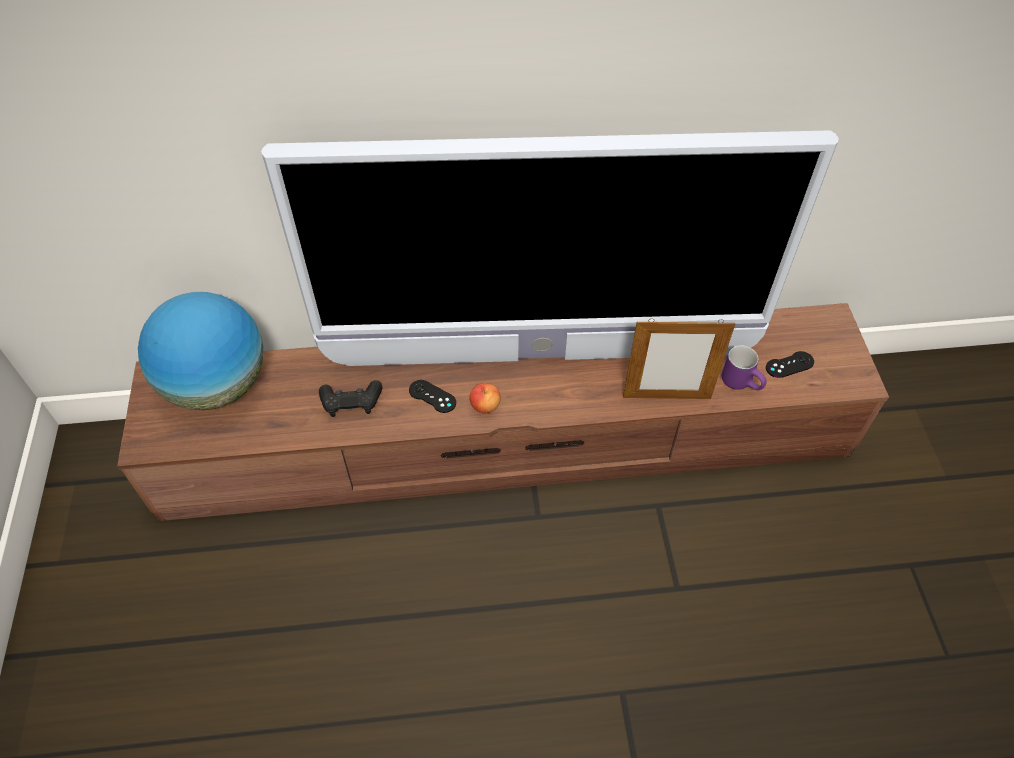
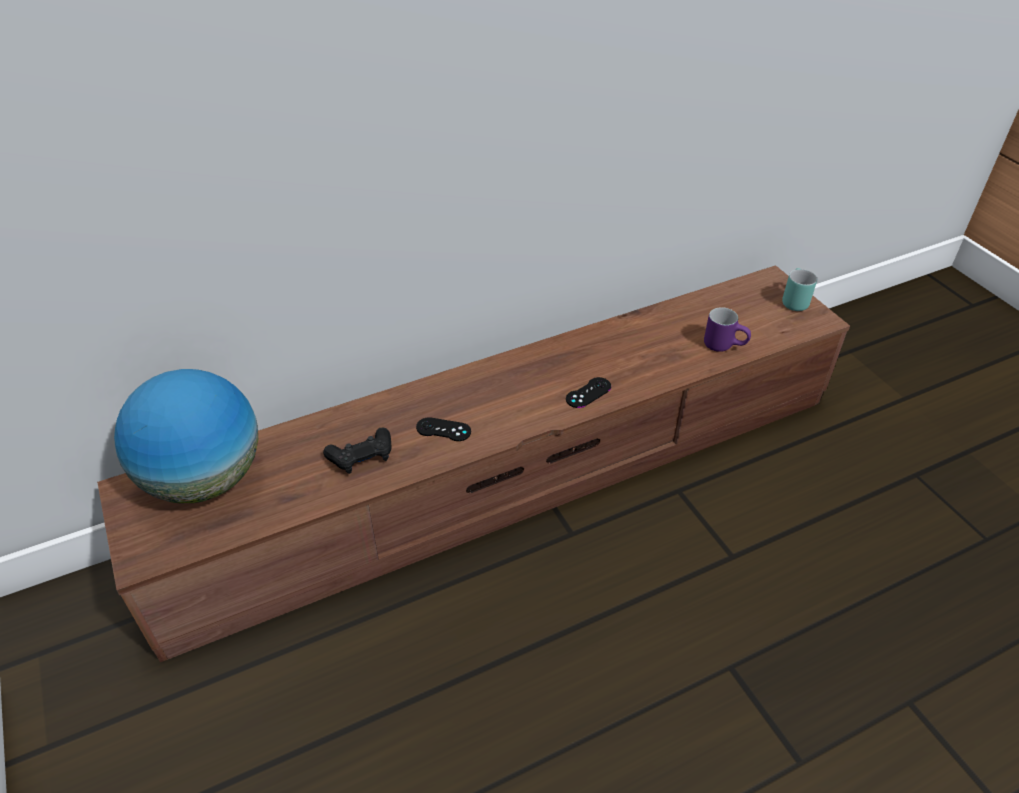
camera: 20 degrees left, 10 degrees down
television [261,130,838,366] -> none
apple [470,383,501,413] -> none
picture frame [623,319,735,399] -> none
black game controller [766,351,814,378] -> black game controller moved to [566,377,611,408]
none -> turquoise mug [782,268,817,311]

